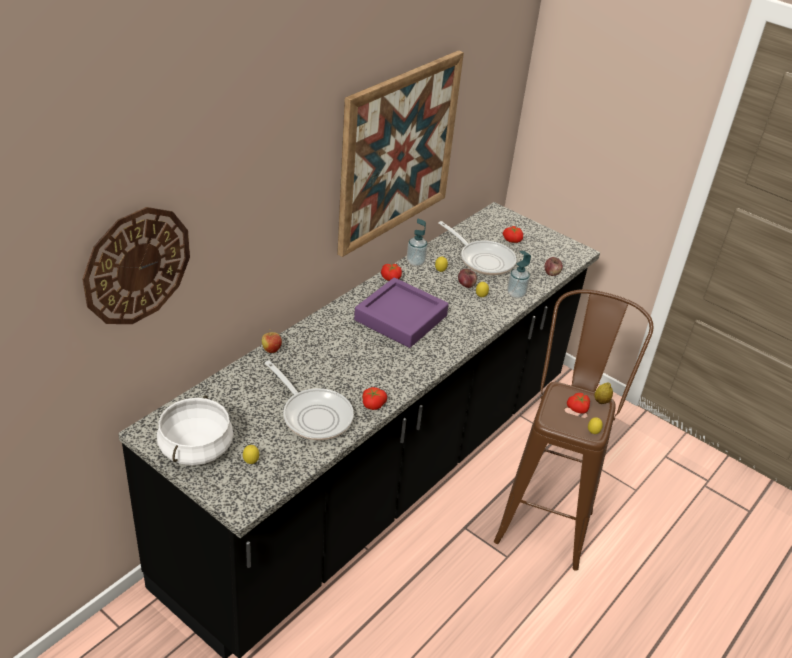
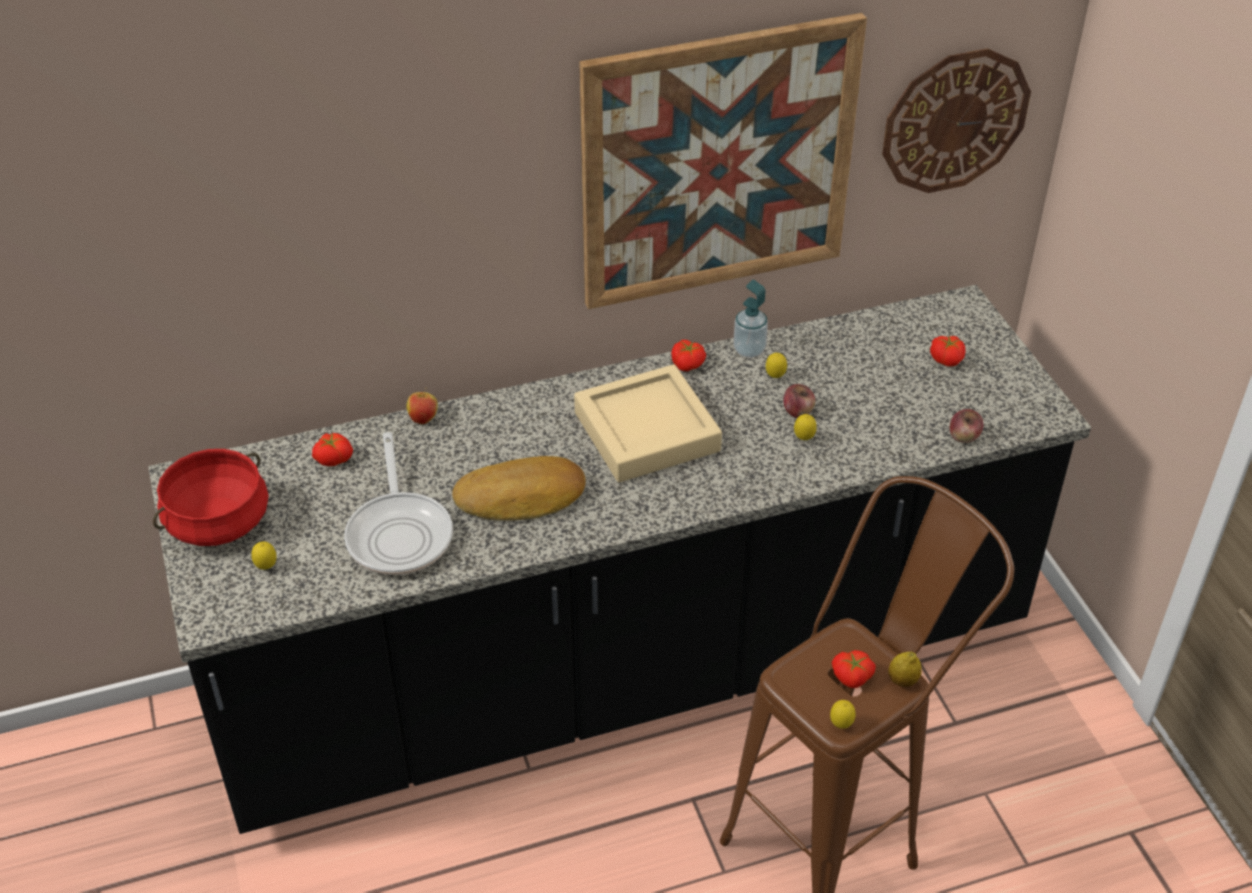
camera: 35 degrees right, 5 degrees up
wall clock [83,207,190,324] -> wall clock moved to [882,48,1031,193]
white cooking pot [157,395,233,466] -> red cooking pot [153,449,269,546]
purple tray [354,277,449,348] -> beige tray [574,365,722,482]
tomato [362,387,387,410] -> tomato moved to [312,433,353,466]
frying pan [439,221,517,275] -> none
soap dispenser [507,251,531,298] -> none
none -> bread [452,456,586,521]

